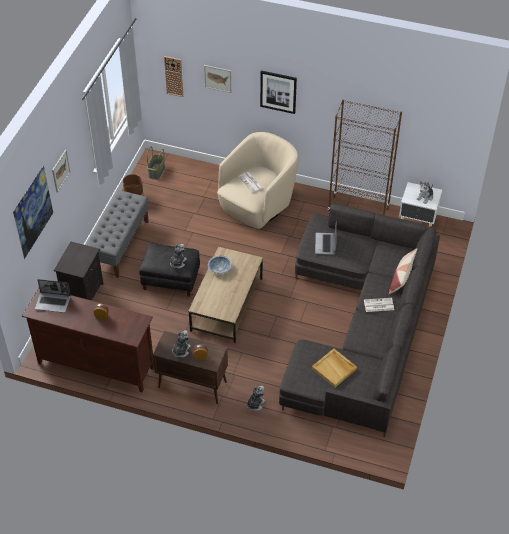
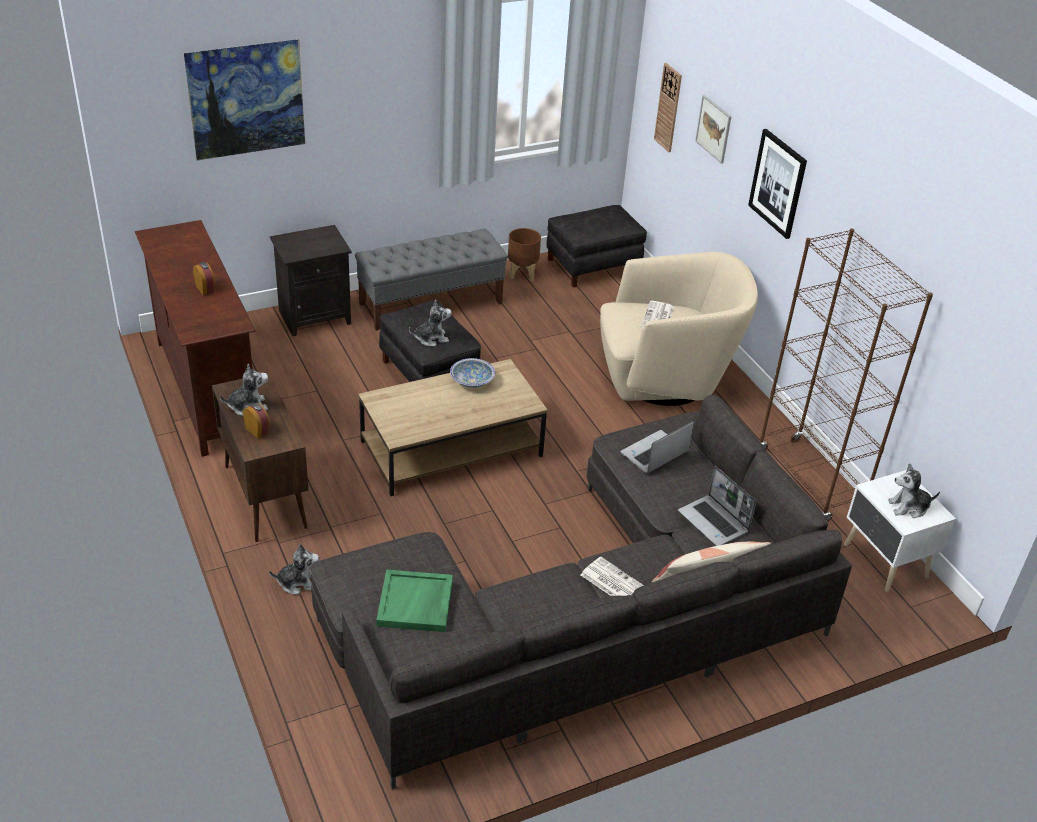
camera: 45 degrees right, 10 degrees down
laptop [35,279,71,313] -> laptop moved to [678,466,756,546]
picture [52,150,70,192] -> none
basket [147,147,165,180] -> black ottoman [547,205,647,287]
beige tray [312,349,357,387] -> green tray [376,569,453,632]

